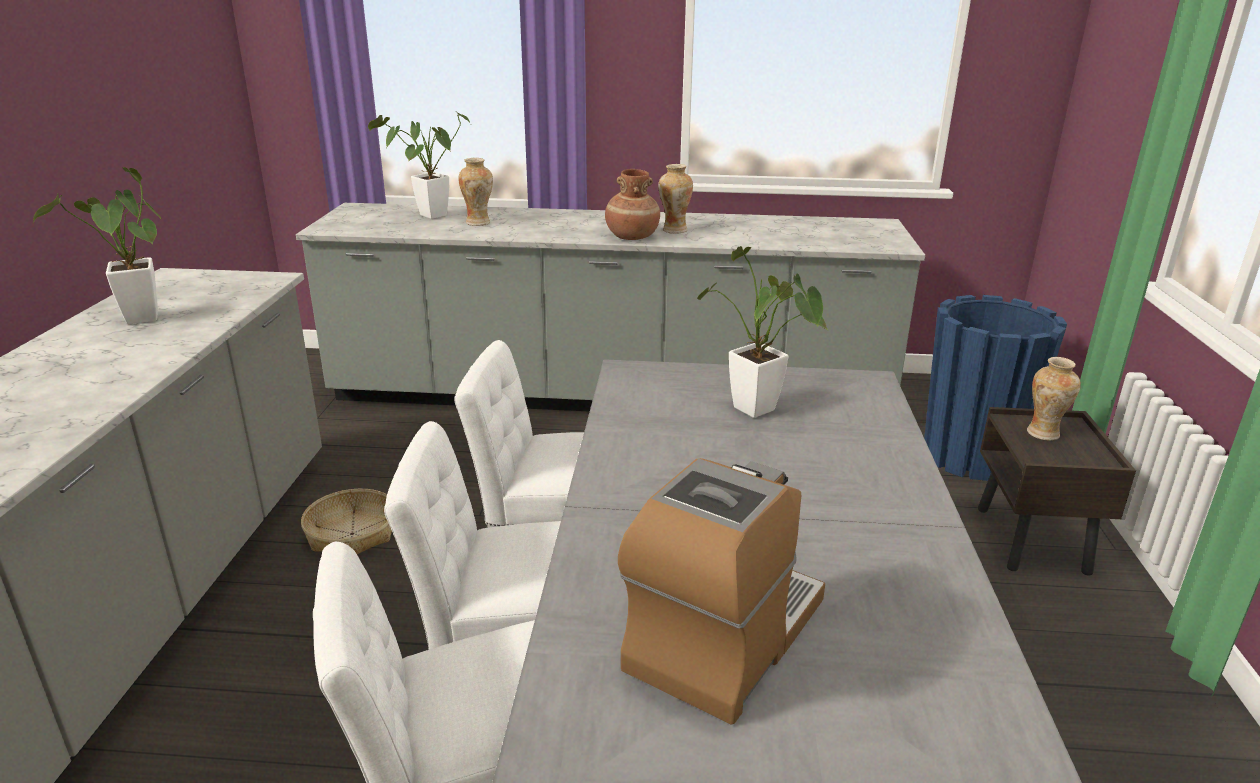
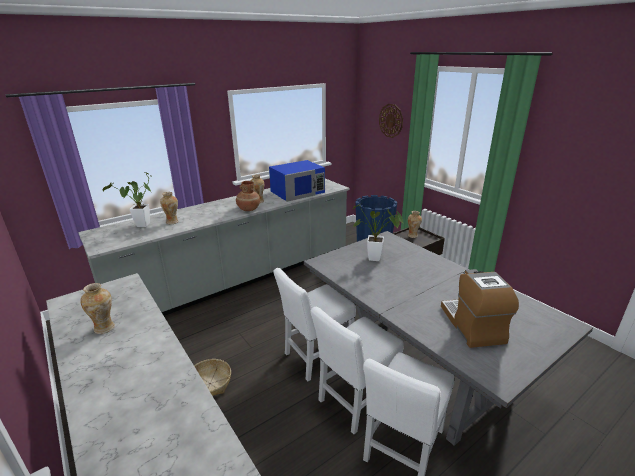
camera: 40 degrees left, 0 degrees up
potted plant [33,167,163,324] -> vase [80,283,115,334]
none -> blue microwave [269,160,325,202]
none -> wall clock [379,104,403,138]

